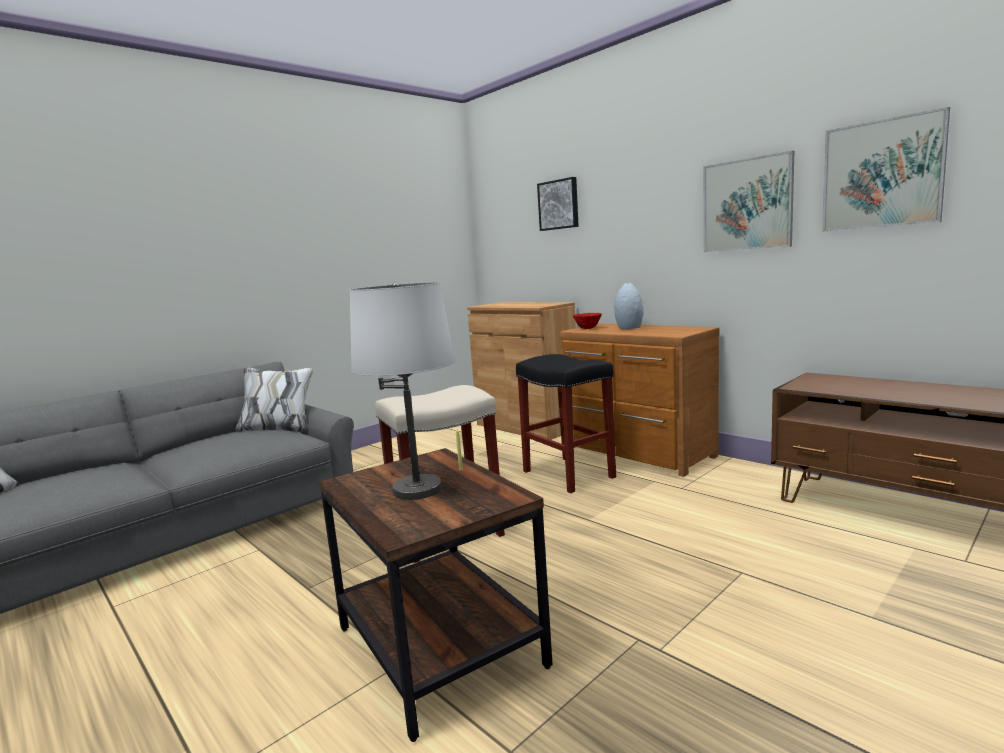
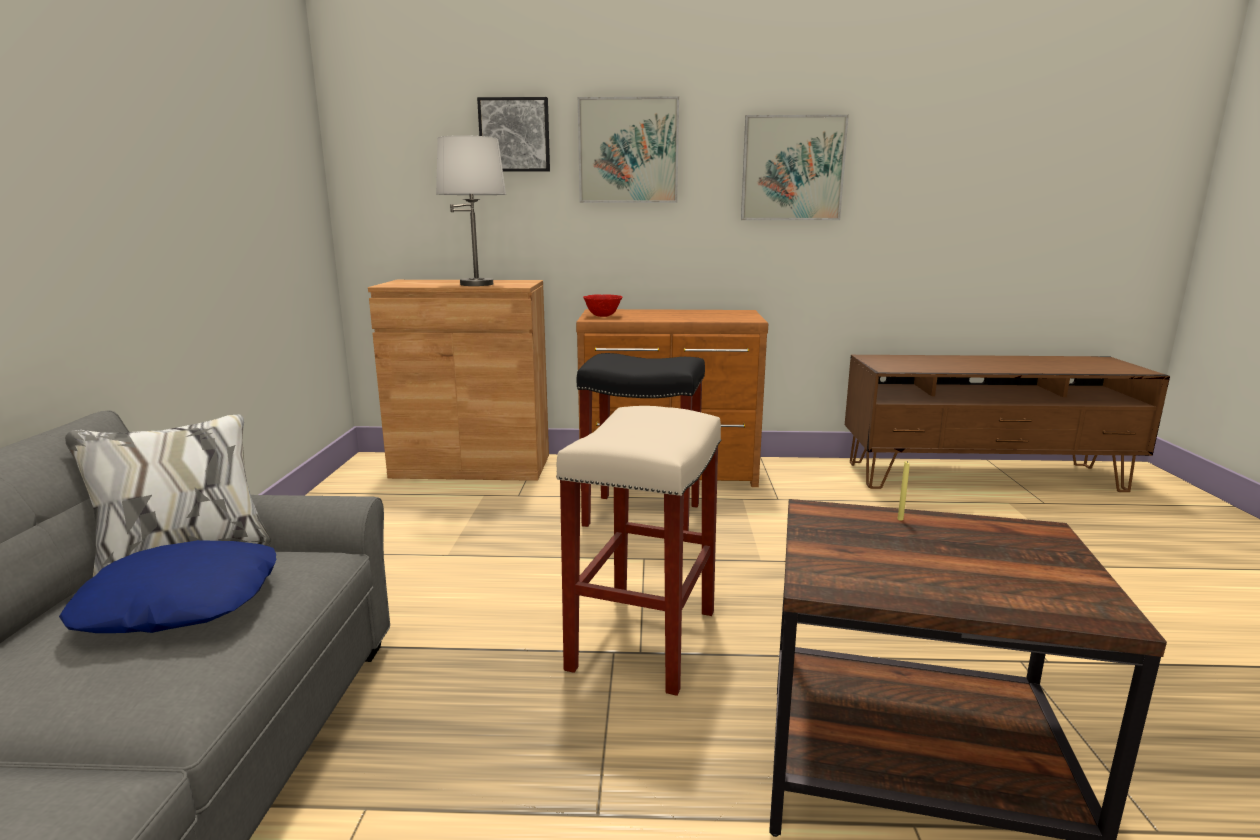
camera: 45 degrees left, 5 degrees up
white table lamp [350,282,455,500] -> white table lamp moved to [436,135,506,286]
grey vase [614,283,643,329] -> none
picture [822,107,950,232] -> picture moved to [578,97,679,203]
none -> blue pillow [59,540,276,633]

